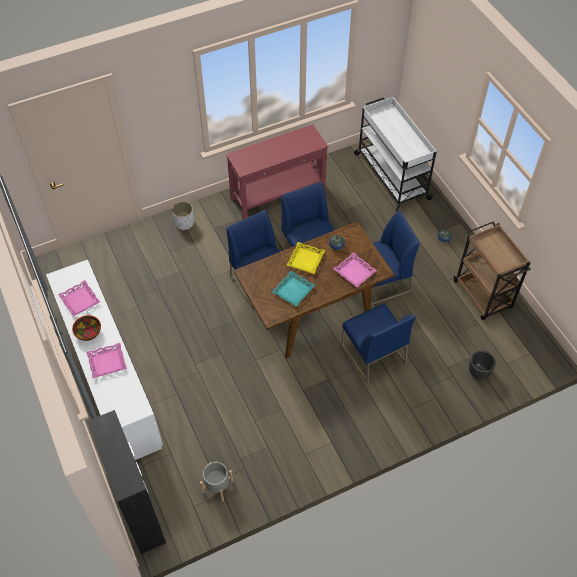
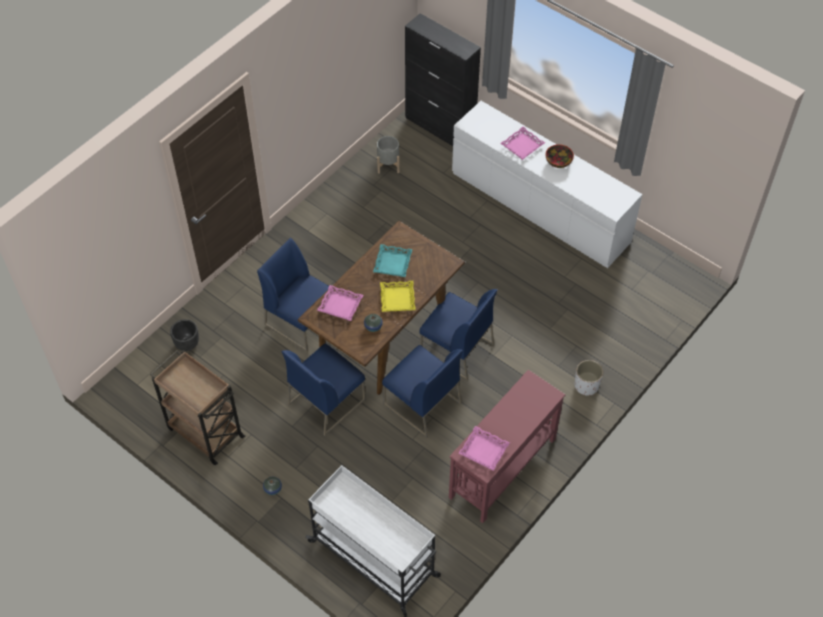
camera: 155 degrees right, 0 degrees up
pink tray [58,280,100,317] -> pink tray moved to [458,426,510,471]

